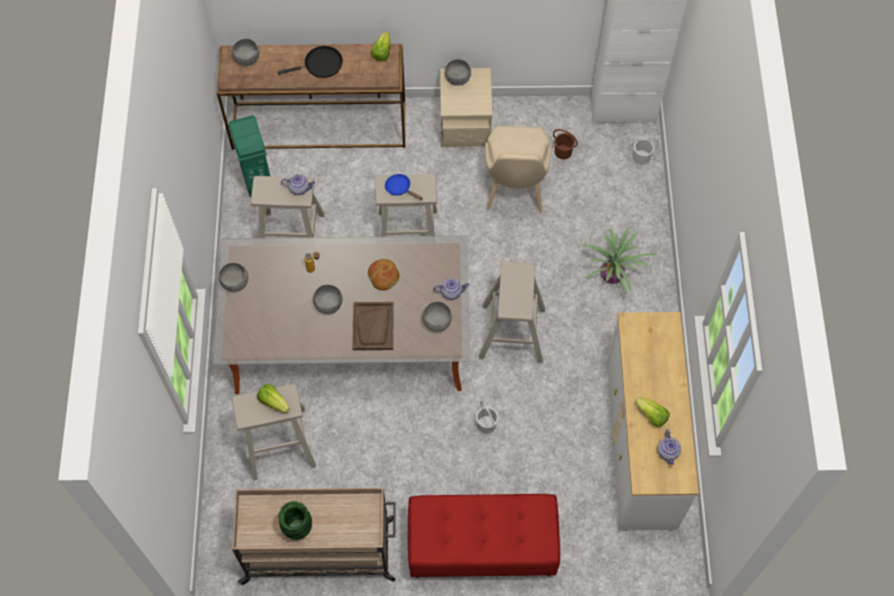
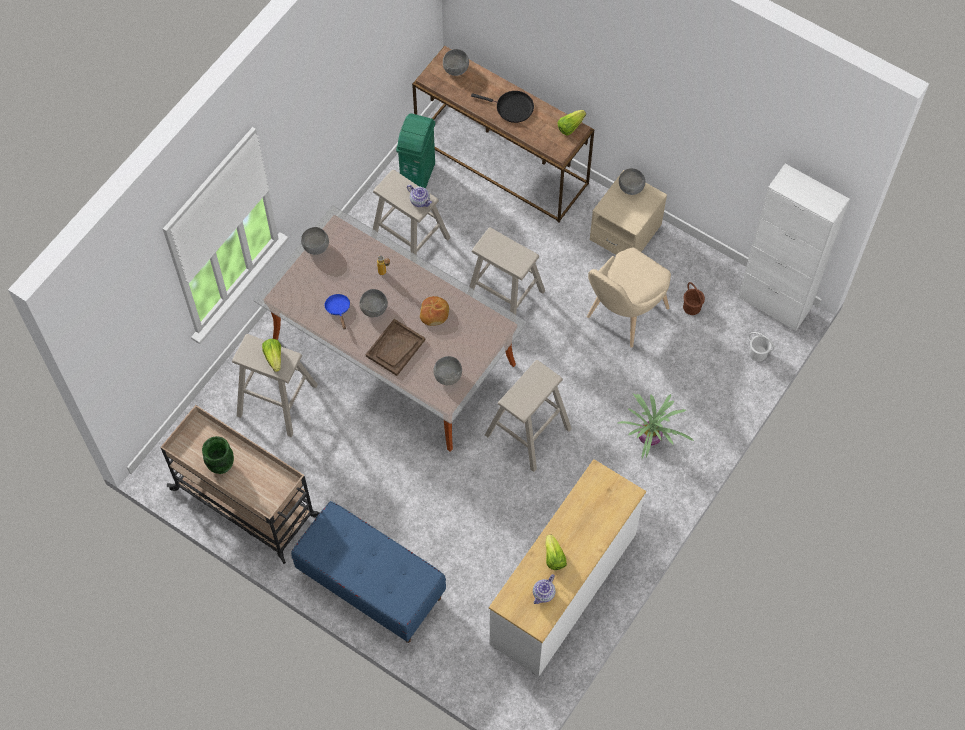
camera: 35 degrees right, 0 degrees up
blue frying pan [385,174,423,200] -> blue frying pan moved to [324,294,350,329]
red bench [408,494,560,578] -> blue bench [291,501,446,643]
teapot [434,278,469,300] -> none
white bucket [476,401,499,434] -> none

